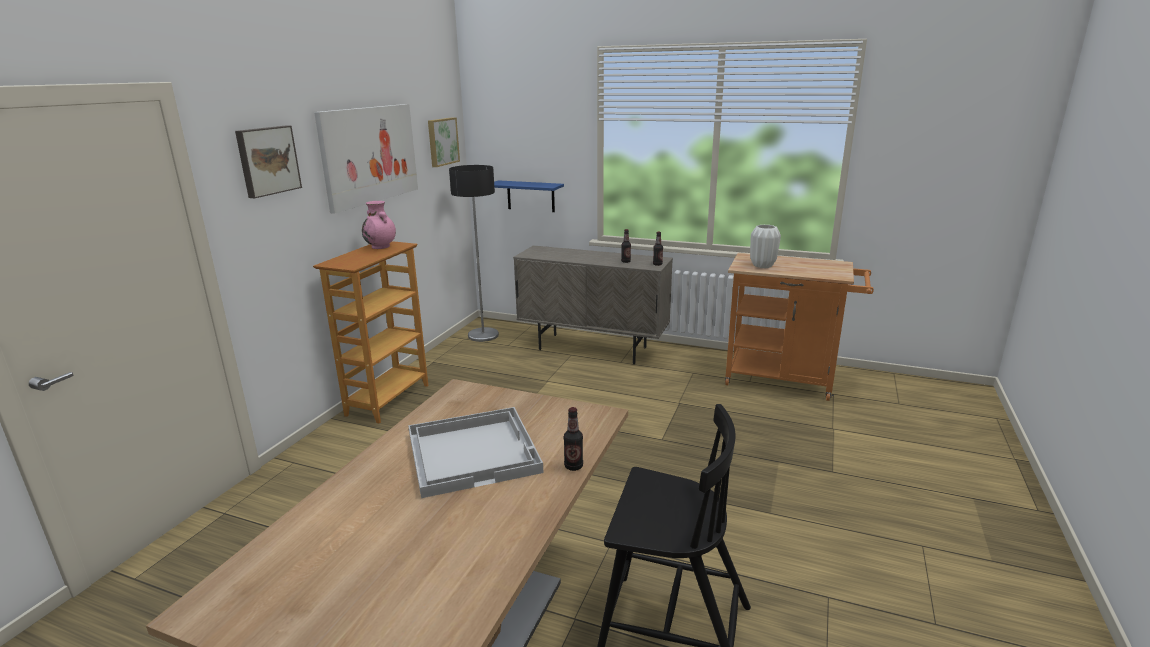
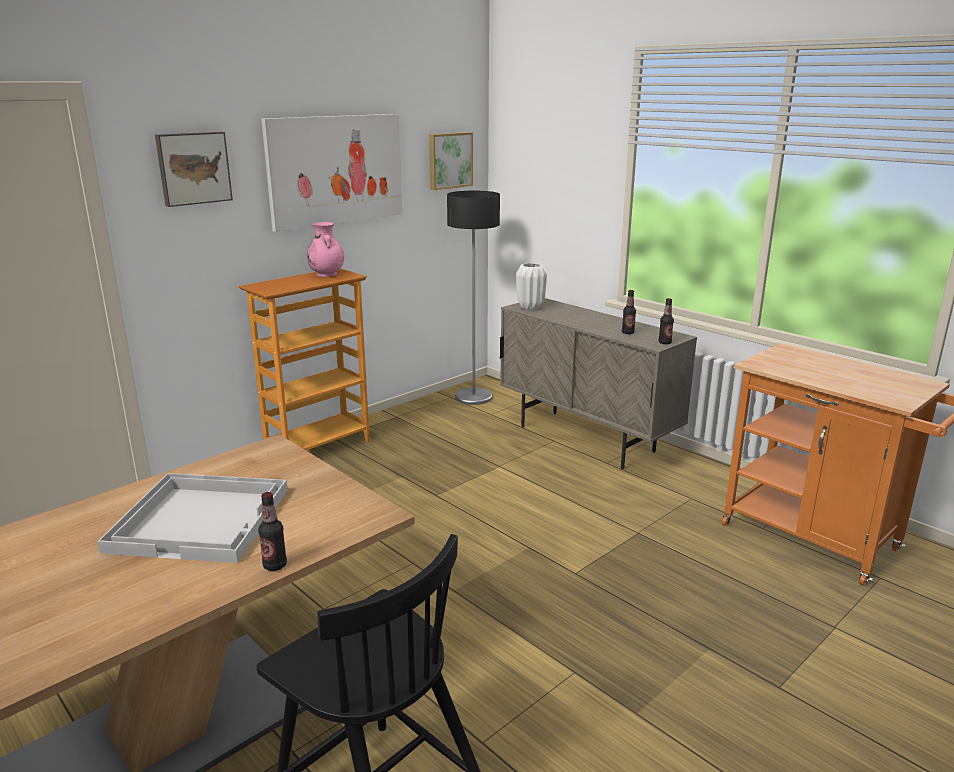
camera: 25 degrees right, 0 degrees up
blue shelf [494,180,564,212] -> none
white vase [750,225,781,268] -> white vase moved to [516,263,547,310]

